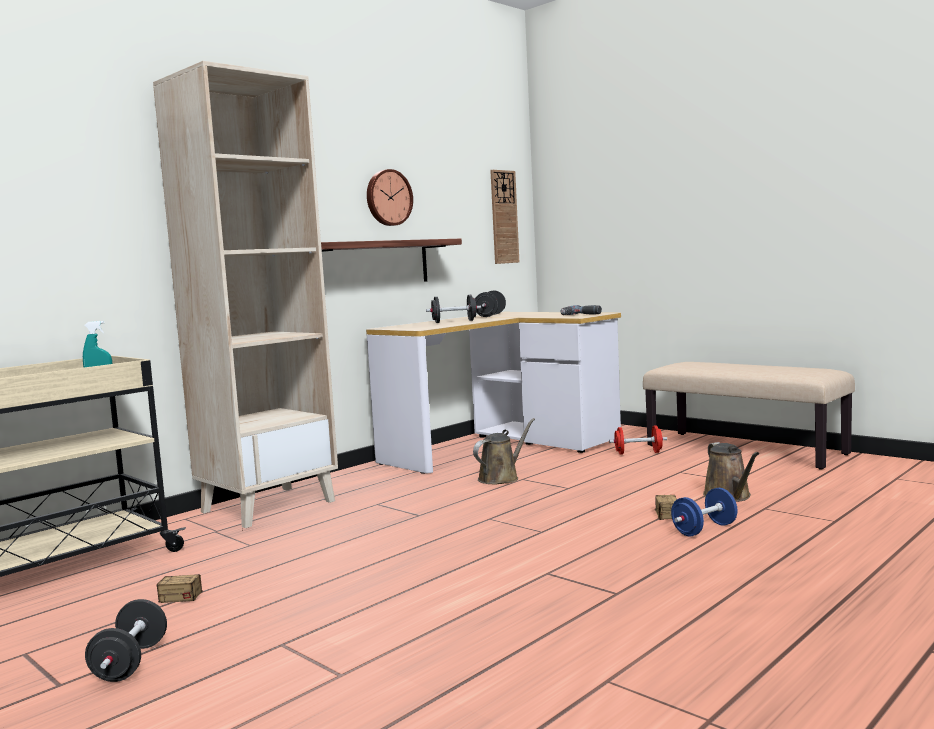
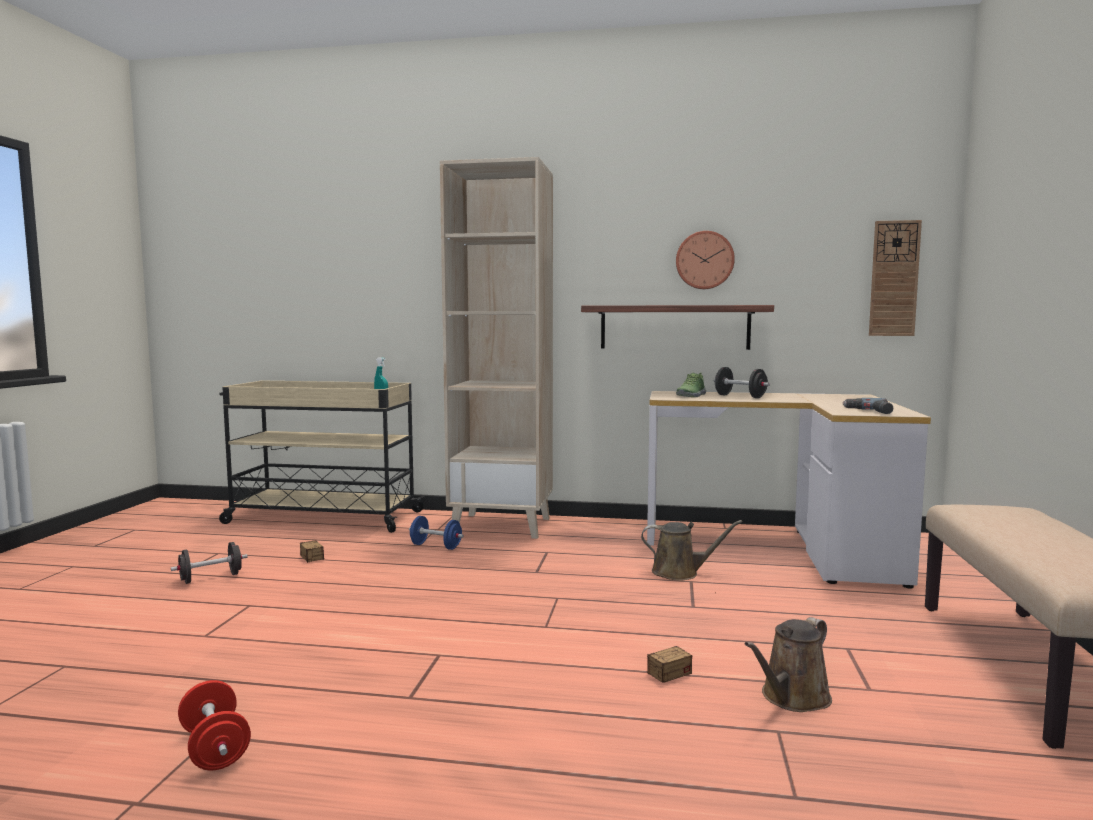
camera: 55 degrees right, 0 degrees up
black dumbbell [475,290,506,317] -> none
red dumbbell [609,426,667,455] -> red dumbbell moved to [178,680,251,771]
blue dumbbell [671,488,738,536] -> blue dumbbell moved to [409,516,464,550]
none -> shoe [676,373,706,397]

